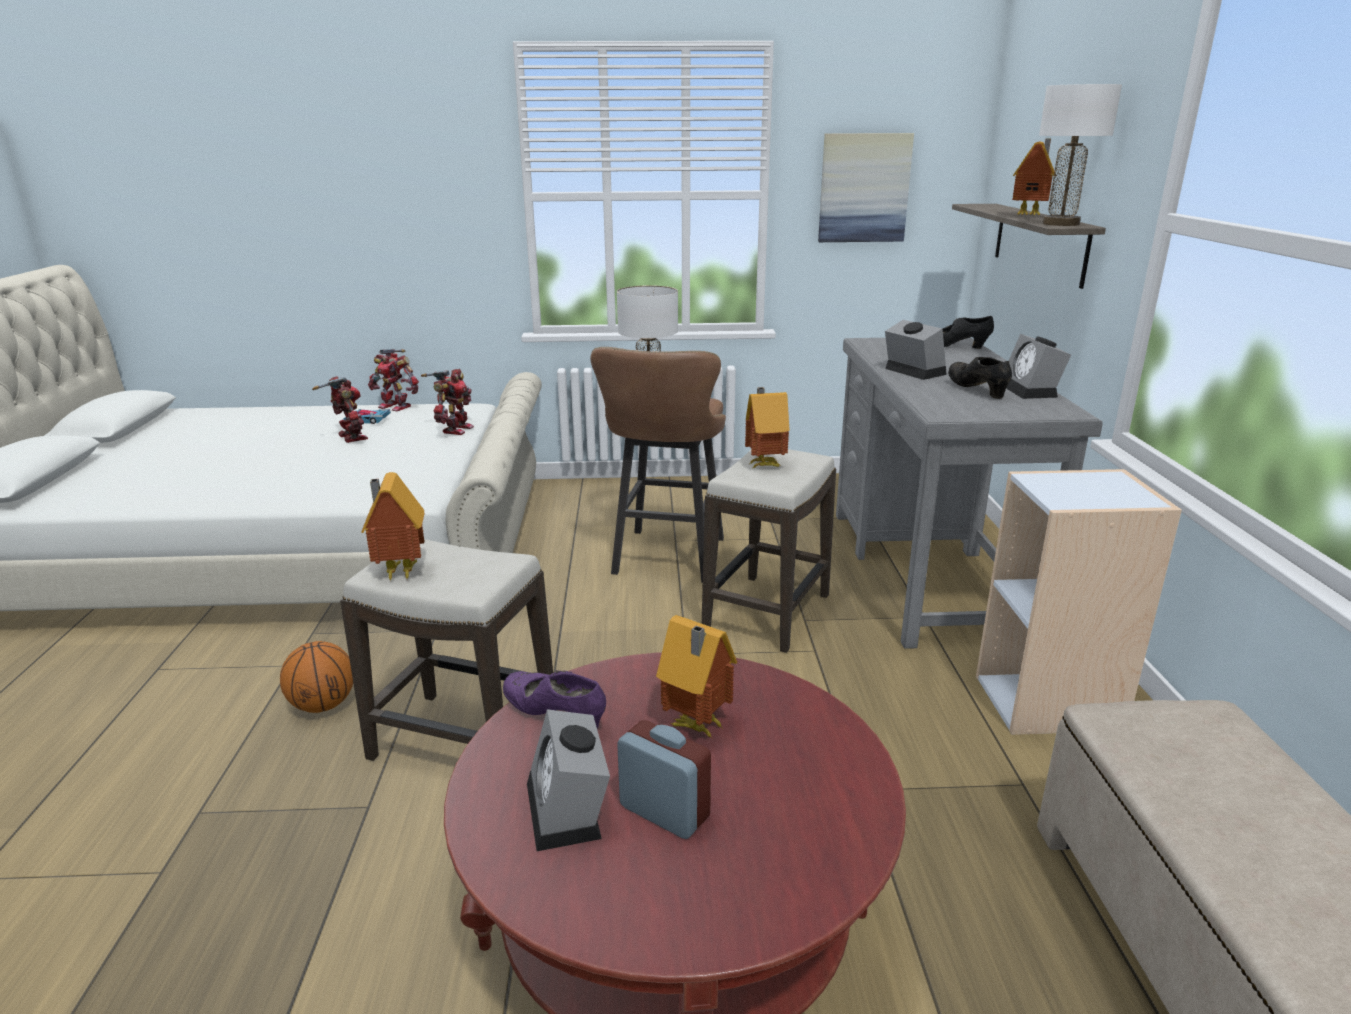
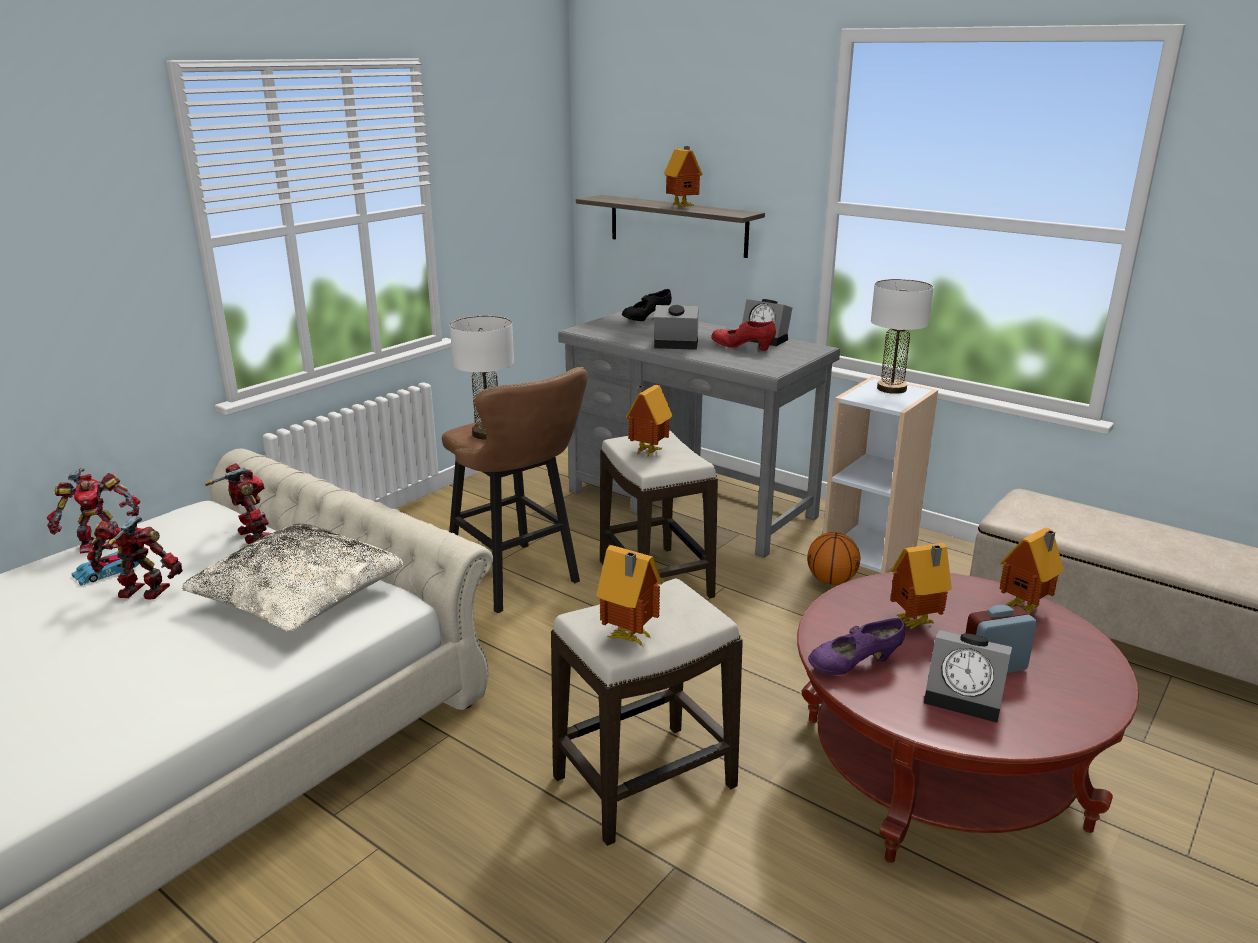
camera: 50 degrees left, 0 degrees up
basketball [280,641,353,713] -> basketball moved to [807,532,860,585]
picture [818,133,914,242] -> none
black shoe [948,357,1012,399] -> red shoe [711,321,776,351]
table lamp [1039,84,1122,226] -> table lamp moved to [871,279,933,394]
none -> beige pillow [182,523,404,631]
none -> toy house [999,528,1064,614]

